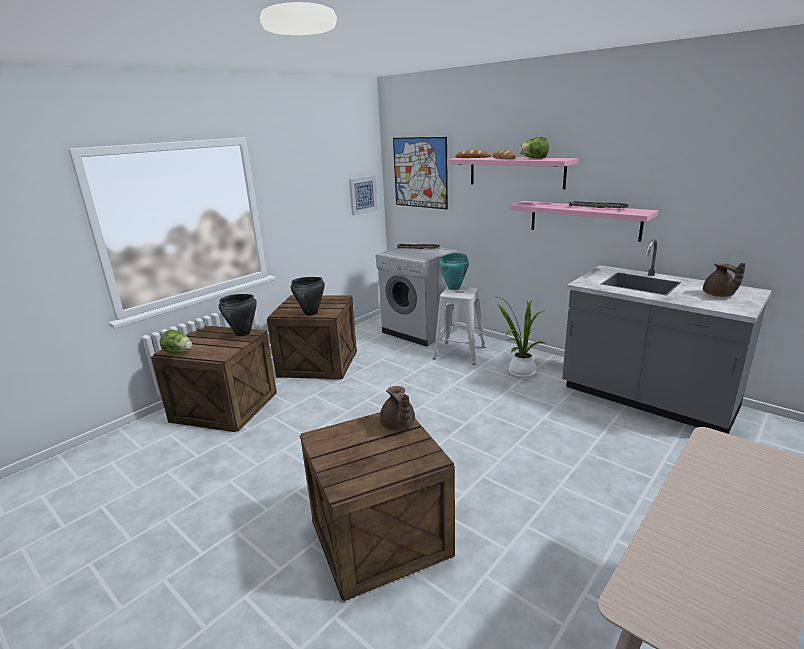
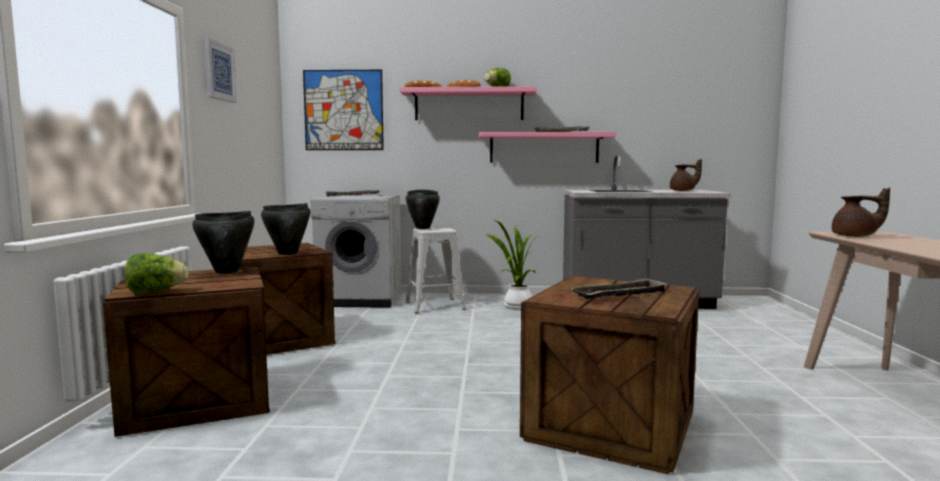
camera: 40 degrees left, 15 degrees down
picture [349,175,378,215] -> picture moved to [204,38,237,103]
brown teapot [380,386,415,431] -> brown teapot moved to [832,187,890,237]
turquoise cooking pot [439,253,469,290] -> black cooking pot [406,189,440,229]
none -> tray [571,278,668,299]

